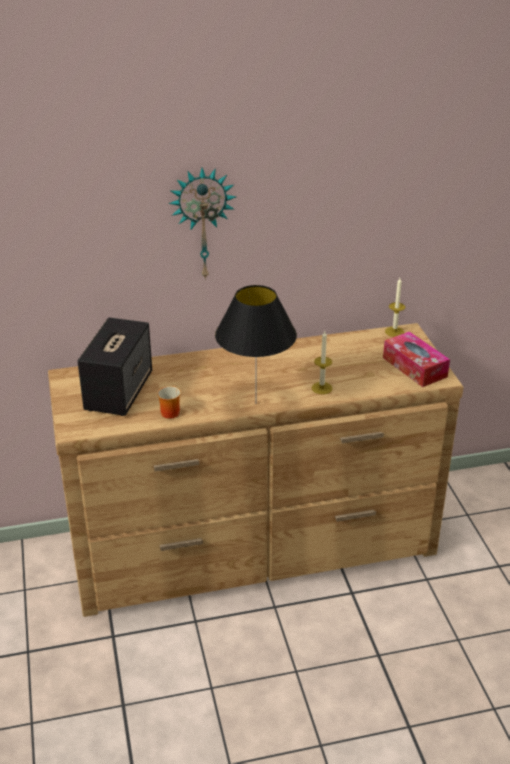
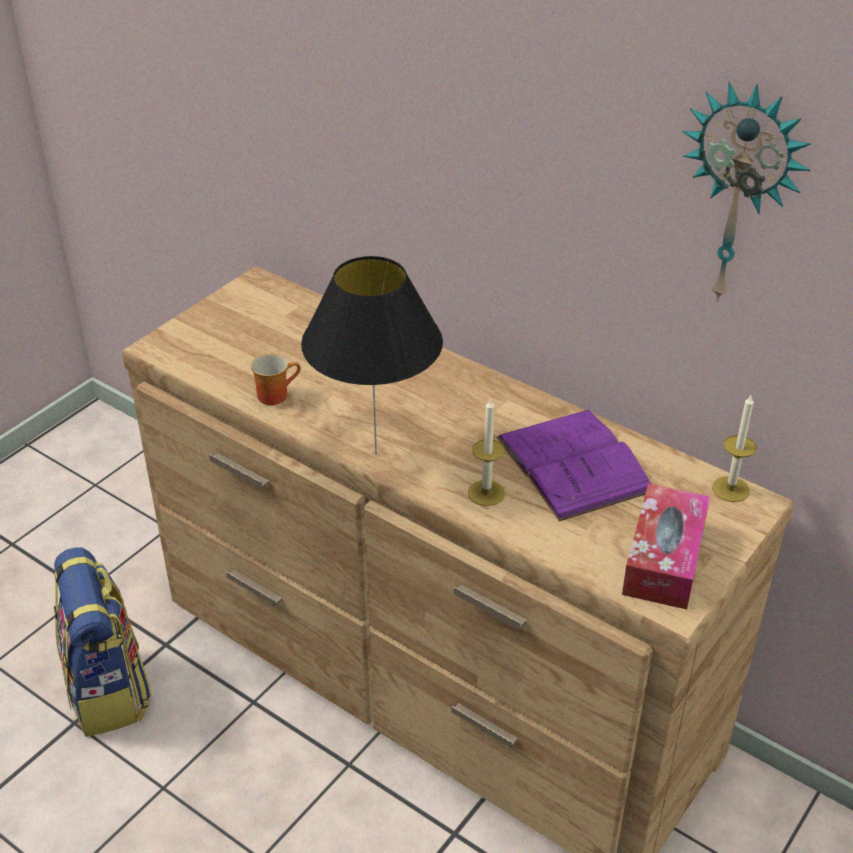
camera: 50 degrees right, 5 degrees up
speaker [77,318,152,416] -> none
wall clock [168,167,236,280] -> wall clock moved to [682,82,811,302]
none -> backpack [53,547,152,737]
none -> purple book [497,410,651,521]

